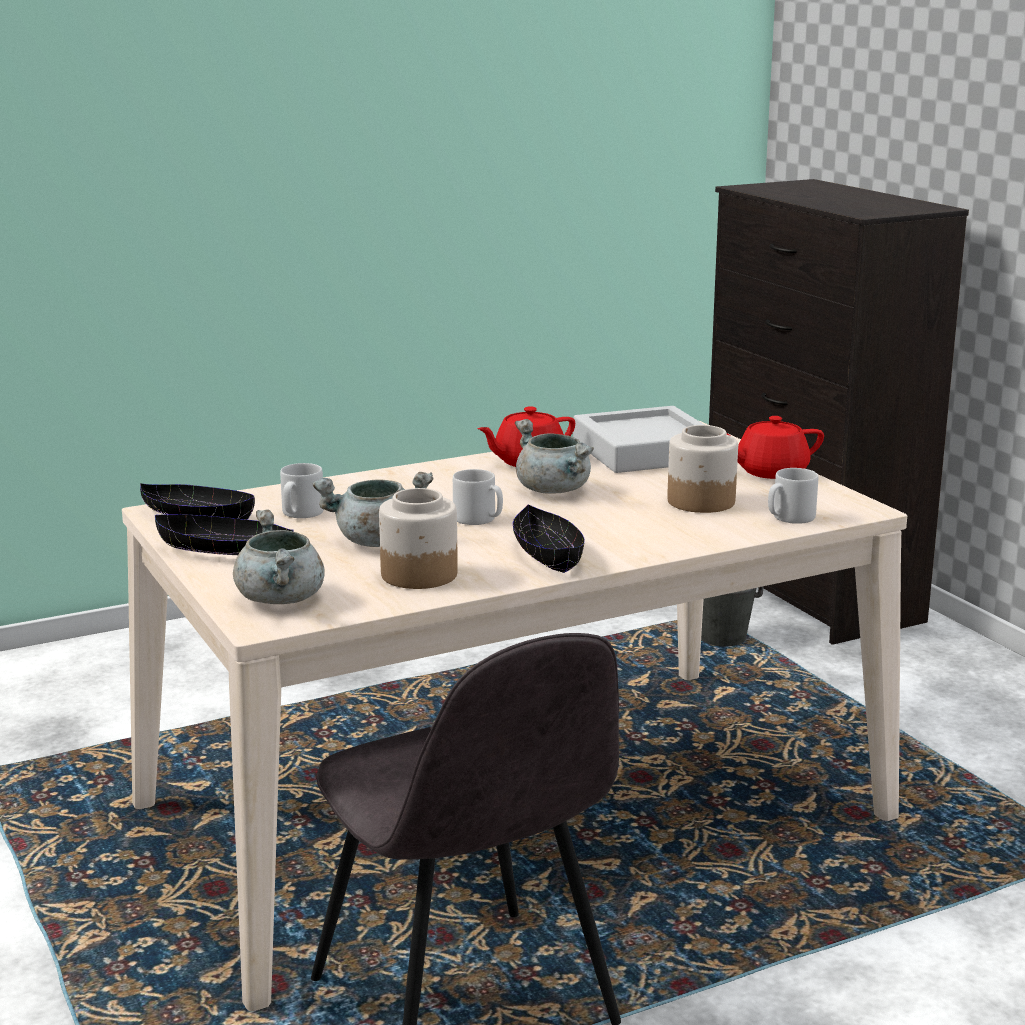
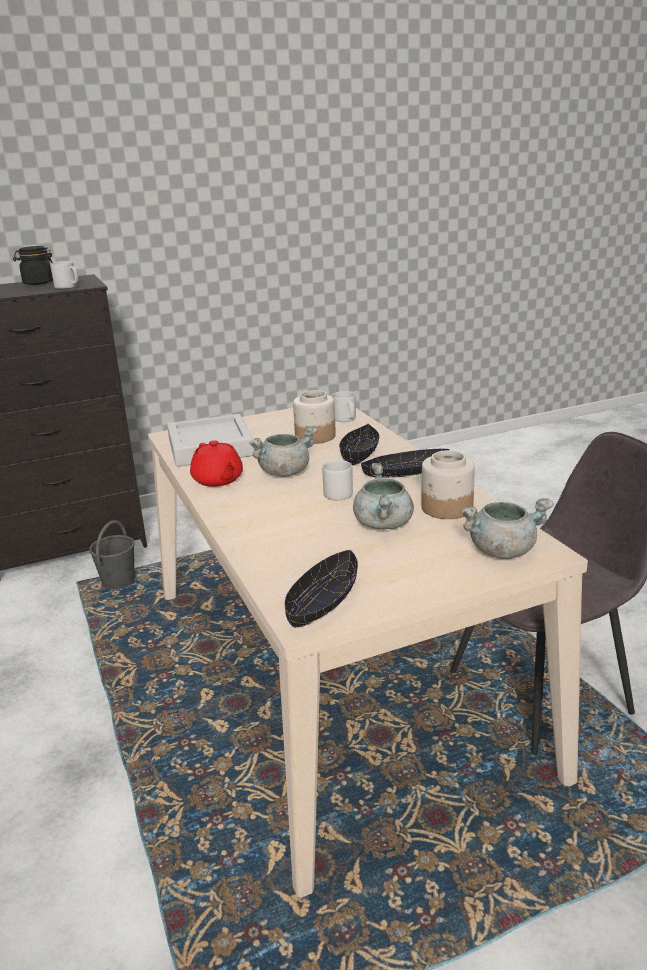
camera: 85 degrees left, 5 degrees up
black bowl [155,514,294,555] -> black bowl moved to [339,424,379,466]
grey mug [280,463,324,518] -> grey mug moved to [50,261,78,289]
red teapot [726,416,824,479] -> none
none -> black jar [13,246,53,285]

